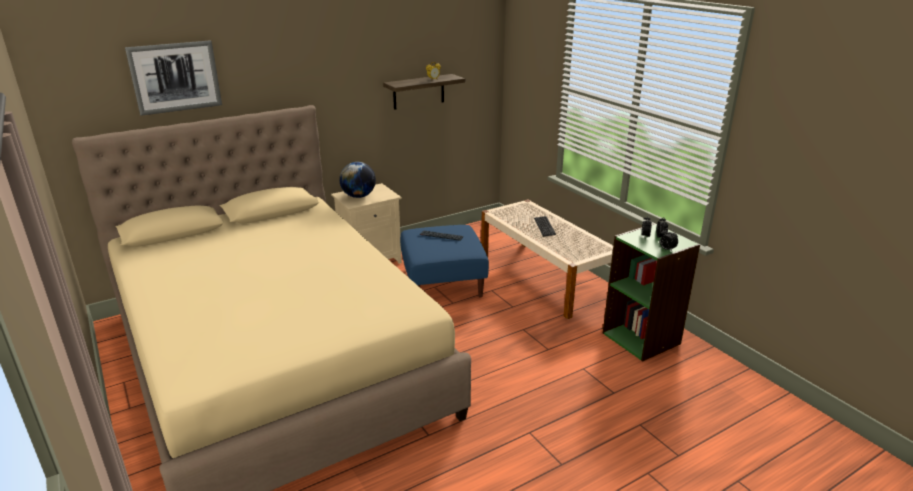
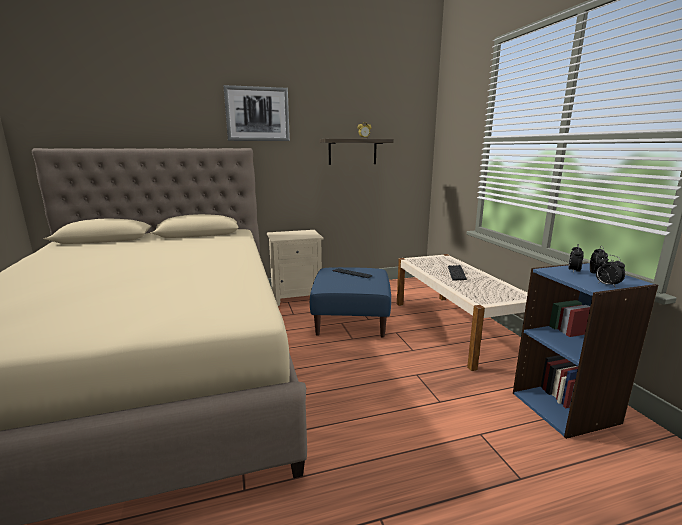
camera: 15 degrees right, 10 degrees down
picture [125,40,222,116] -> picture moved to [224,85,290,141]
globe [339,162,376,198] -> none
green bookcase [603,223,700,361] -> blue bookcase [513,262,658,439]

